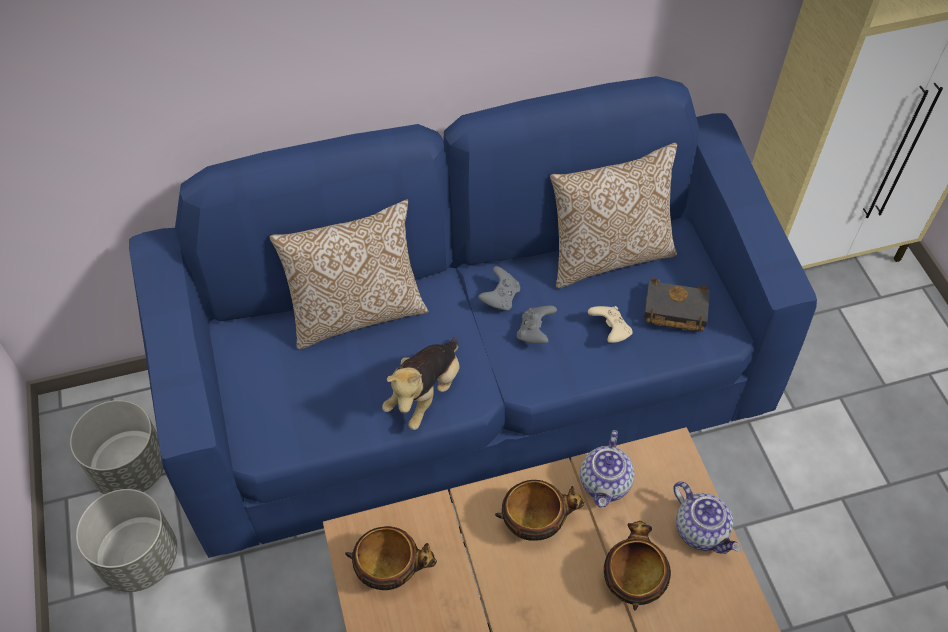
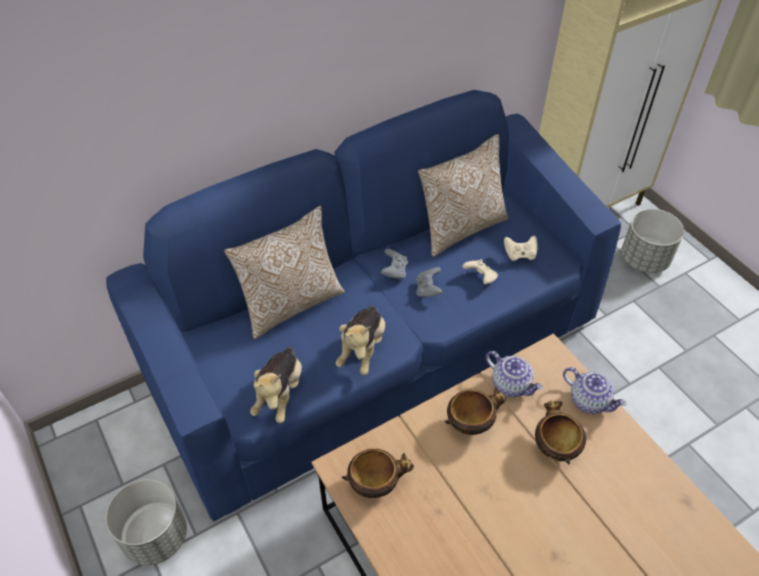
camera: 15 degrees left, 5 degrees down
grey planter [70,400,164,495] -> grey planter moved to [621,209,684,273]
teapot [580,430,635,507] -> teapot turned 45 degrees counterclockwise [486,351,543,397]
black book [644,278,710,331] -> beige game controller [504,236,538,261]
none -> plush toy [250,346,302,424]

